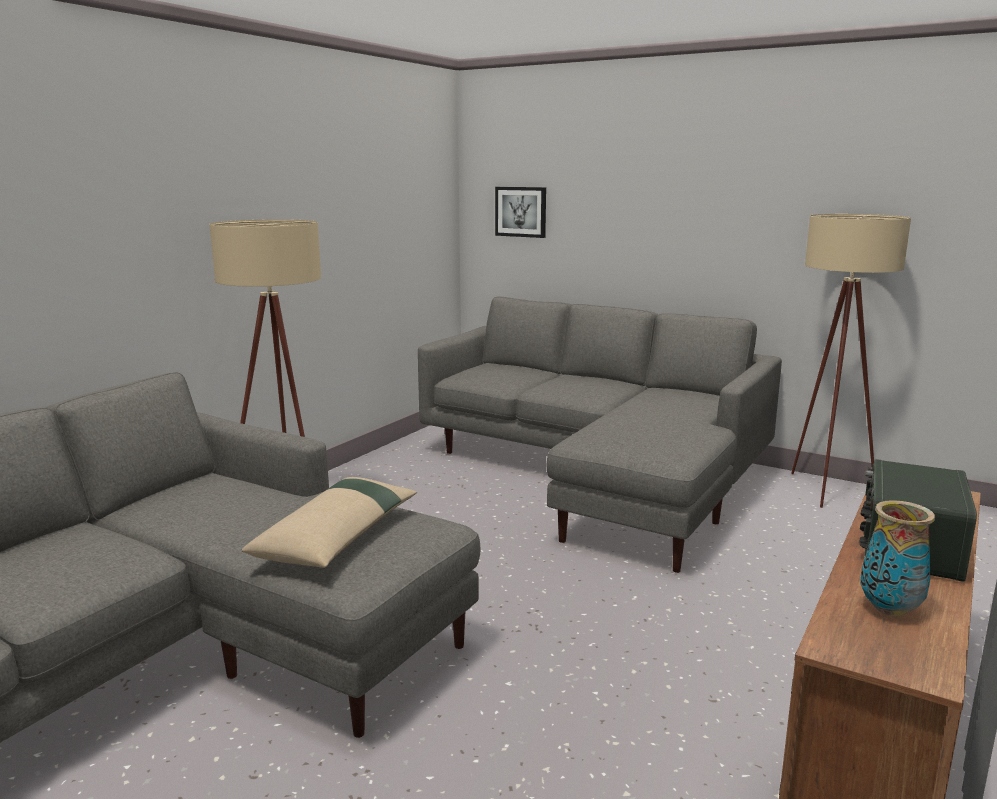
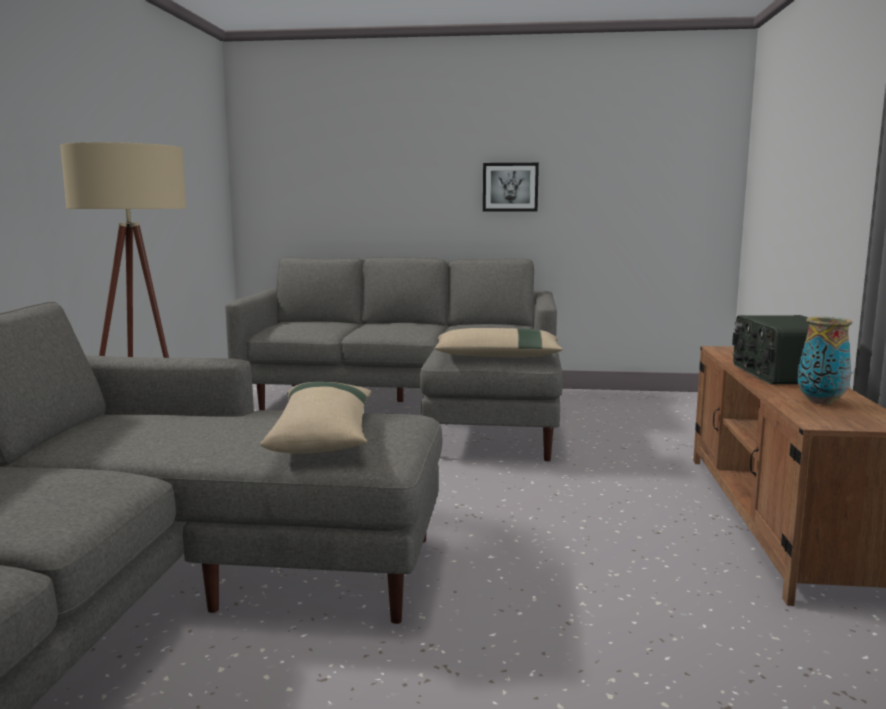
camera: 25 degrees left, 5 degrees down
picture [495,187,546,238] -> picture moved to [483,163,539,212]
beige floor lamp [791,214,911,508] -> none
none -> beige pillow [435,328,563,357]

